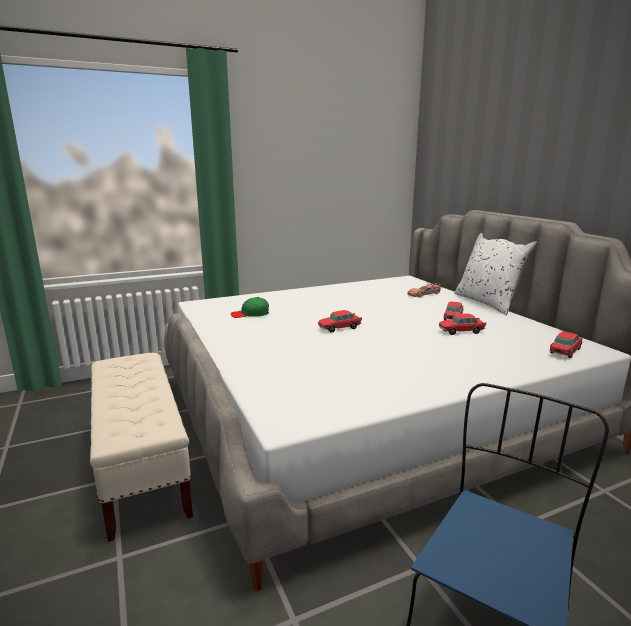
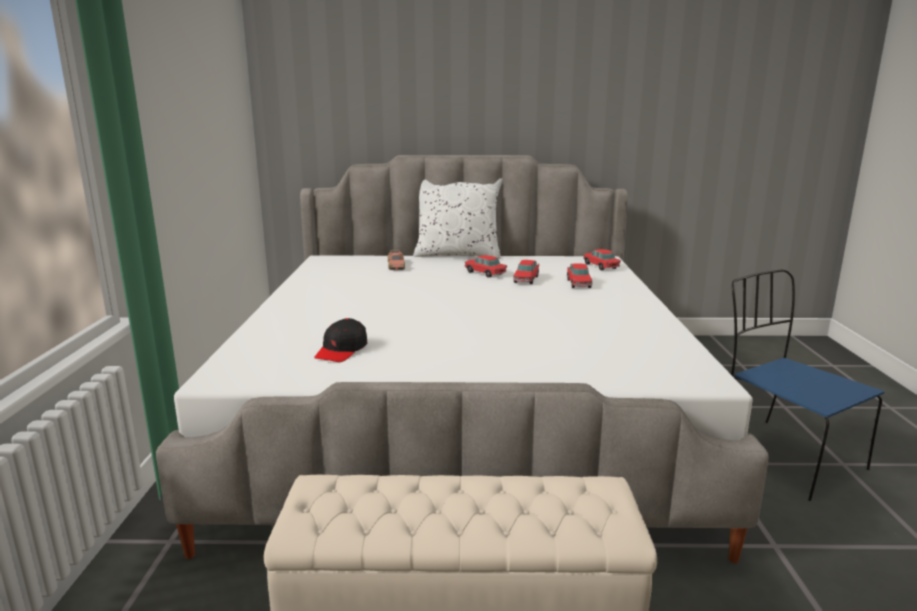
camera: 65 degrees left, 0 degrees up
green cap [231,297,269,318] -> black cap [314,318,367,362]
toy car [318,310,362,333] -> toy car moved to [567,263,592,288]

